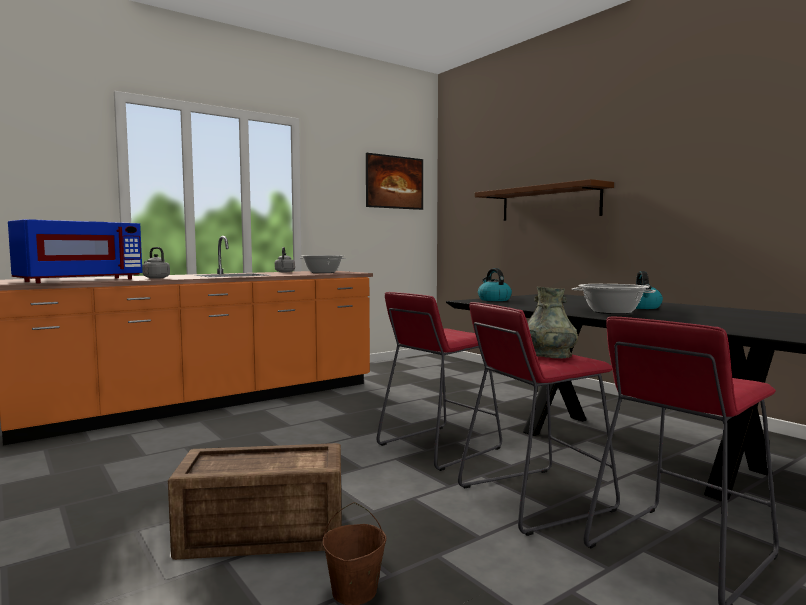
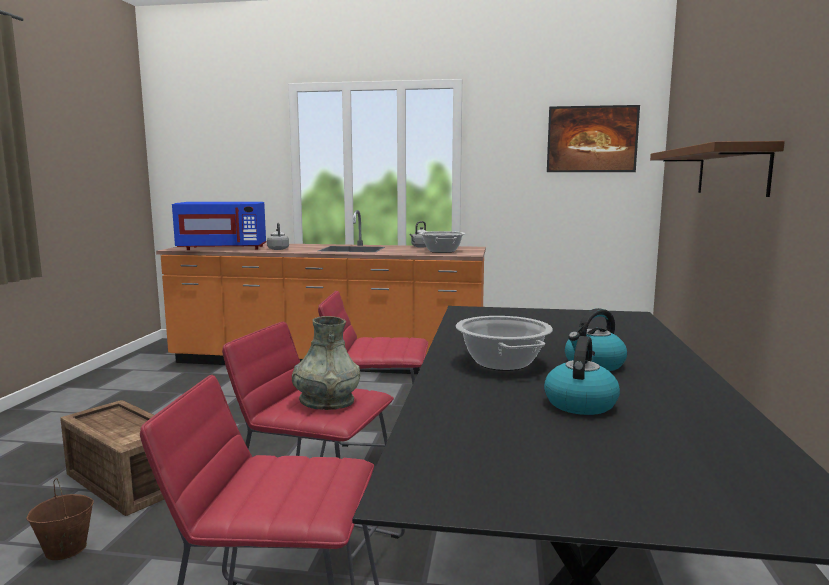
camera: 45 degrees right, 5 degrees up
kettle [478,268,512,301] -> kettle moved to [544,336,620,415]

